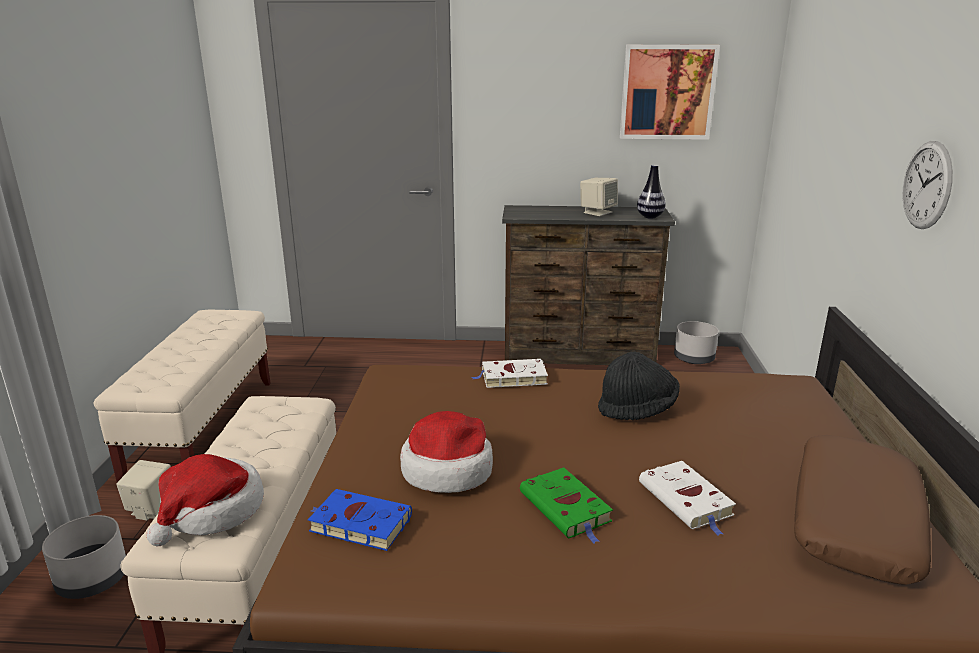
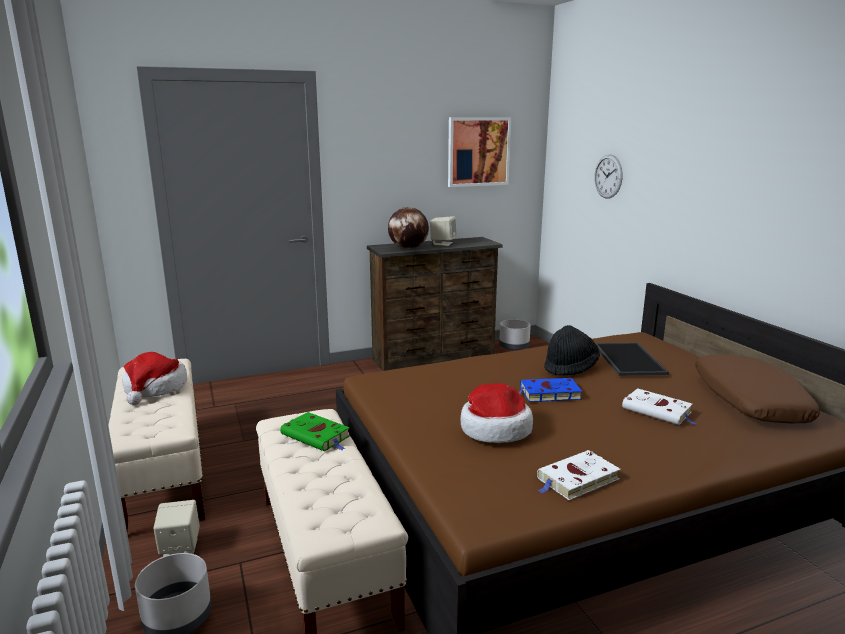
camera: 25 degrees left, 5 degrees down
hat [146,454,264,546] -> hat moved to [122,352,187,405]
blue book [308,489,412,551] -> blue book moved to [519,378,582,402]
white book [472,359,548,388] -> white book moved to [537,450,621,500]
green book [520,467,613,543] -> green book moved to [280,412,350,451]
vase [637,165,666,219] -> none
wall clock [902,141,953,229] -> wall clock moved to [594,154,623,199]
none -> globe [388,207,429,249]
none -> tray [595,342,669,376]

